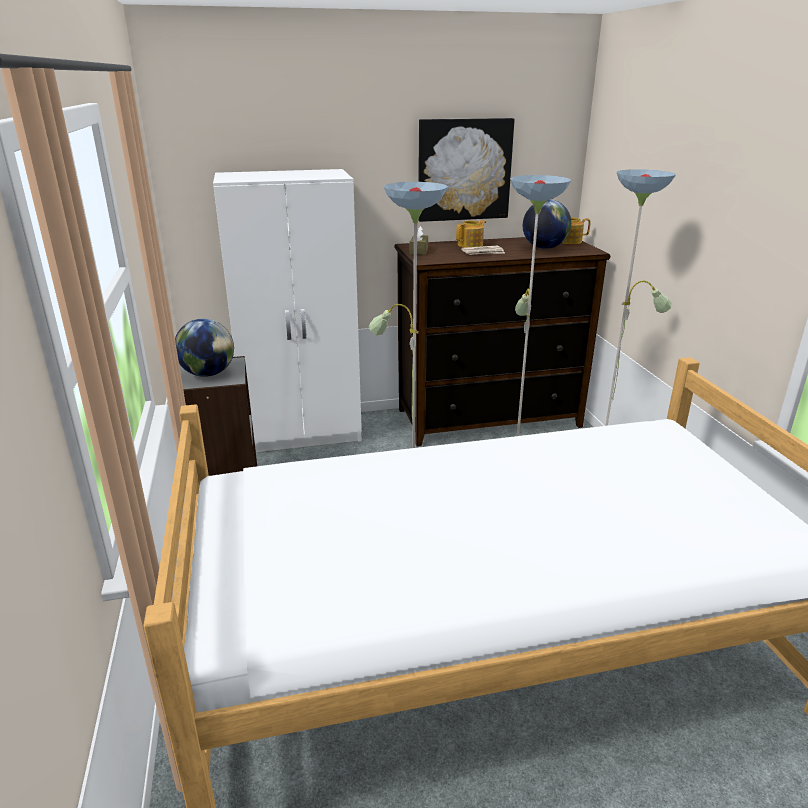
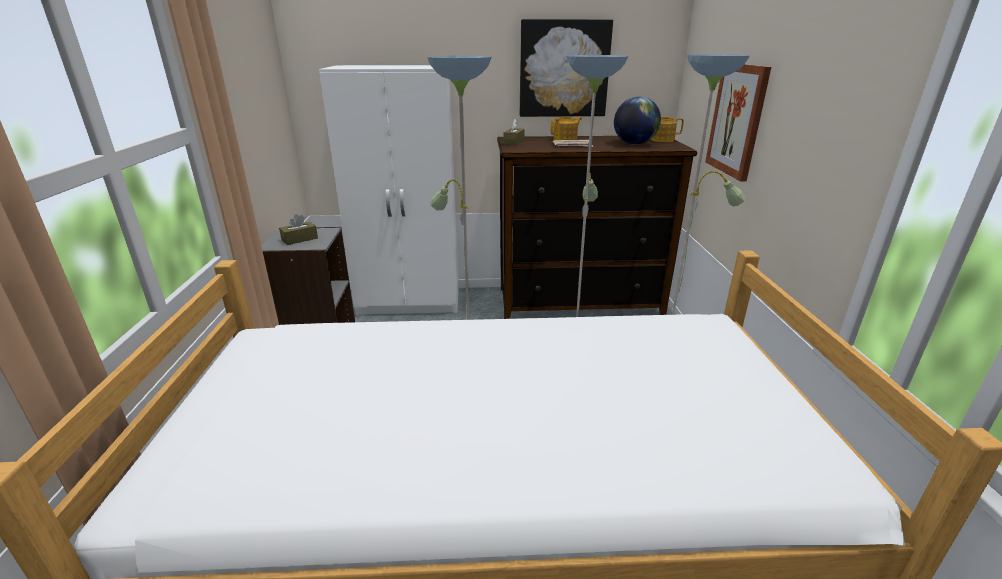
camera: 10 degrees right, 0 degrees up
globe [175,319,234,377] -> brown tissue box [279,214,318,245]
none -> picture [705,64,771,182]

